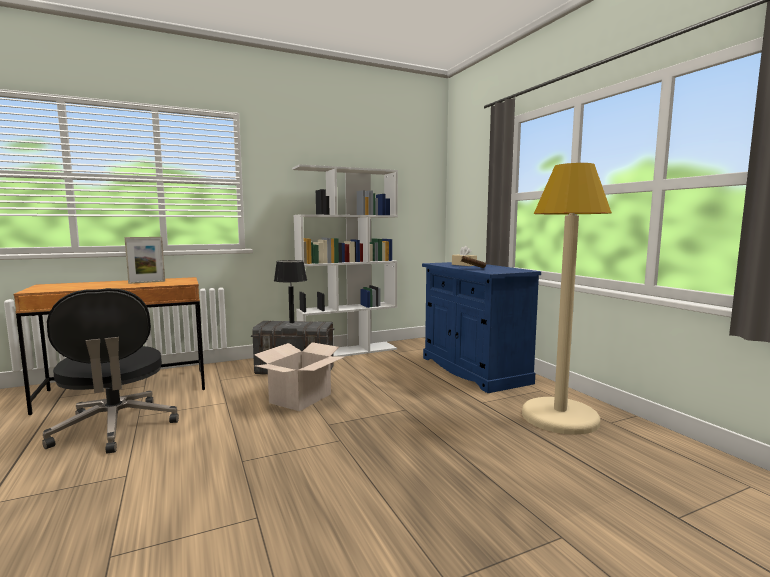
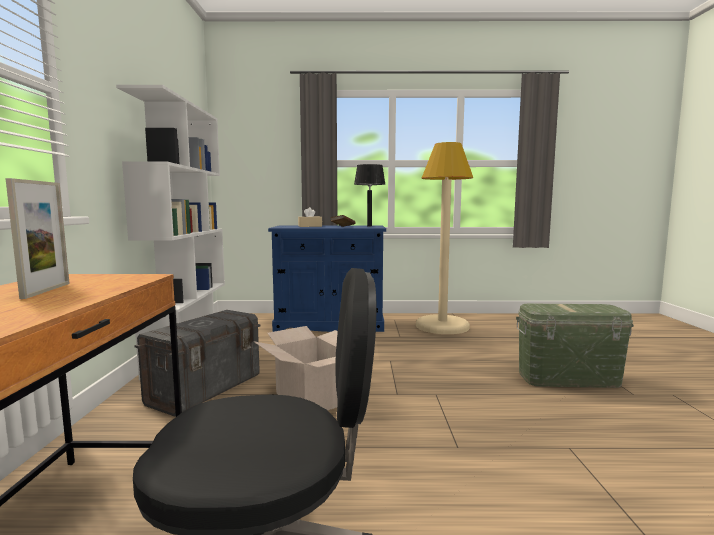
camera: 65 degrees left, 0 degrees up
black table lamp [274,260,307,323] -> black table lamp moved to [354,164,385,226]
none -> green storage box [516,304,634,388]

